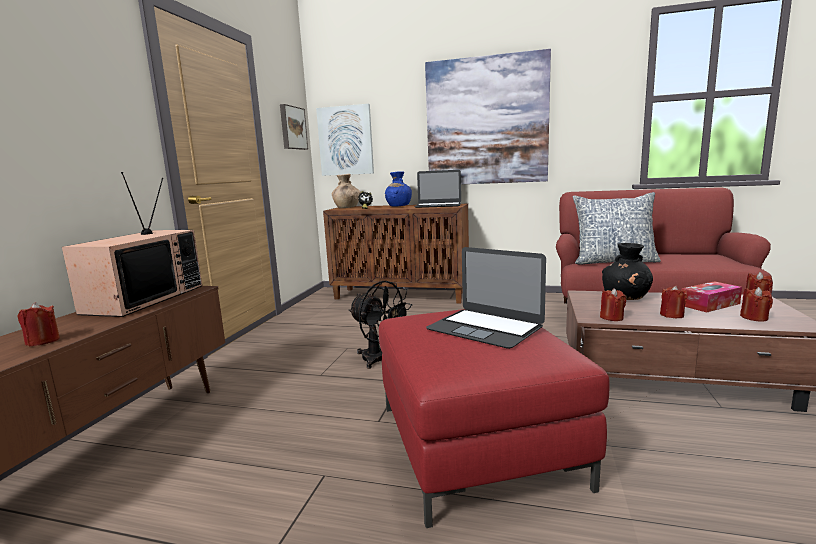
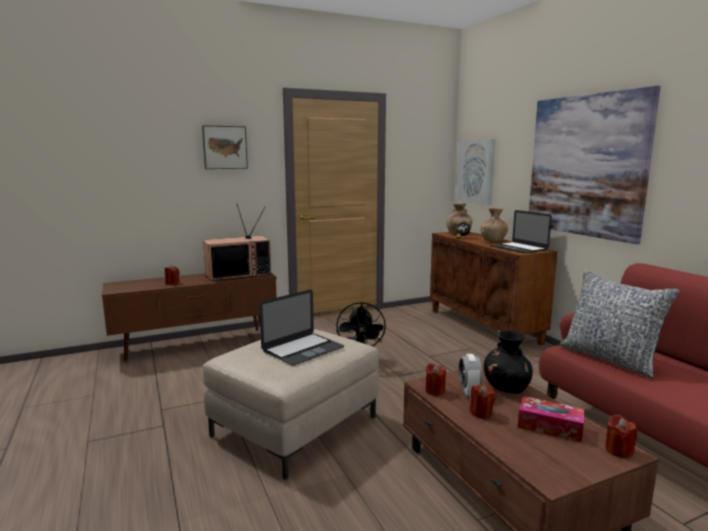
camera: 50 degrees right, 0 degrees up
picture [280,104,308,150] -> picture moved to [202,125,248,169]
red ottoman [379,309,610,528] -> beige ottoman [203,329,379,480]
blue vase [385,171,412,206] -> brown vase [480,207,508,241]
laptop [426,247,546,349] -> laptop turned 135 degrees counterclockwise [259,289,344,366]
red candle [740,287,773,322] -> none
none -> alarm clock [459,354,482,397]

